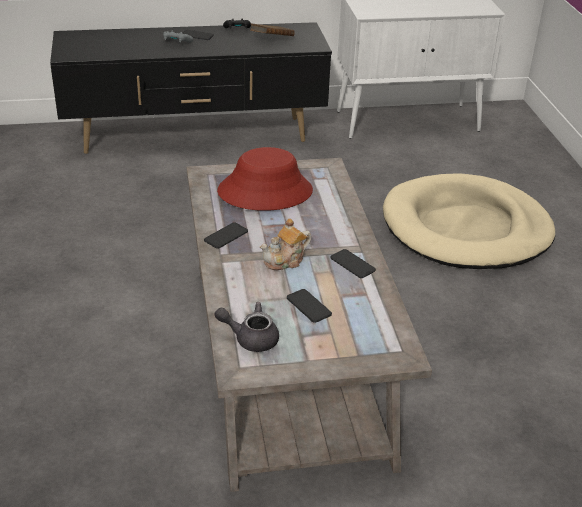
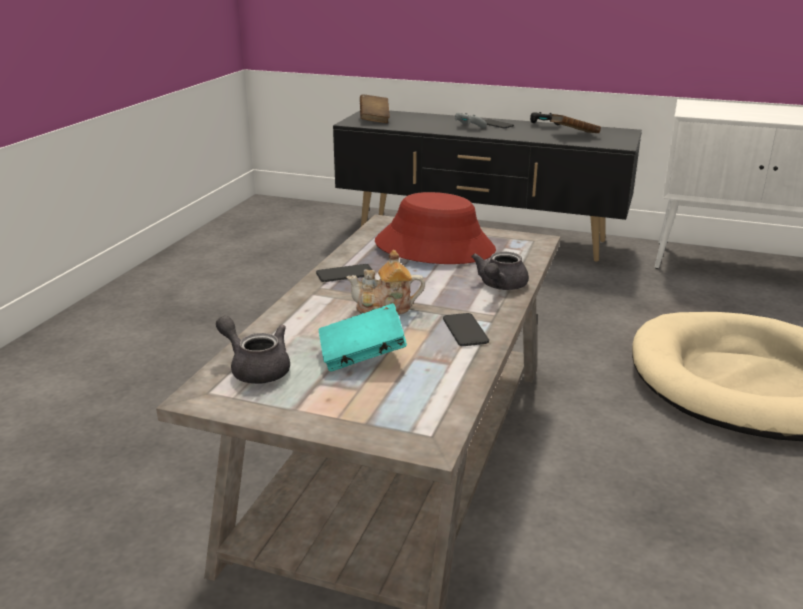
camera: 30 degrees right, 10 degrees down
phone [287,289,332,323] -> turquoise book [319,303,407,372]
none -> brown book [360,94,390,123]
none -> grey teapot [471,252,529,290]

